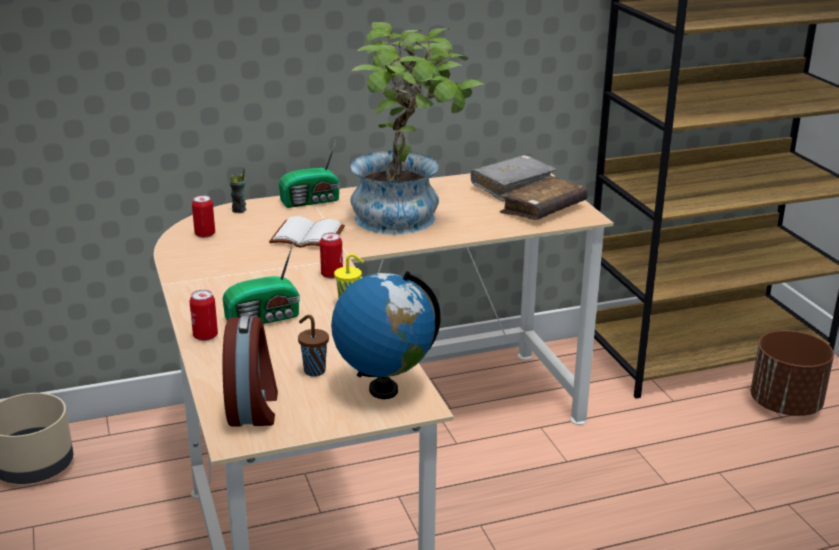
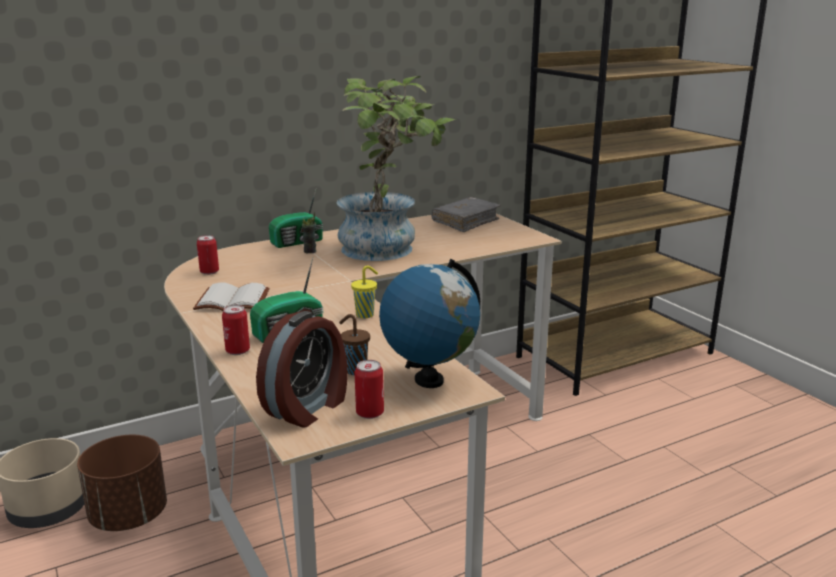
camera: 10 degrees left, 5 degrees down
alarm clock [223,315,278,427] -> alarm clock turned 45 degrees clockwise [256,311,348,428]
cup [230,168,247,213] -> cup moved to [302,212,316,253]
white book [269,216,345,248] -> white book moved to [193,282,270,311]
can [320,233,343,279] -> can moved to [354,360,384,419]
brown book [500,176,588,220] -> none
brown planter [751,330,834,416] -> brown planter moved to [77,435,167,531]

